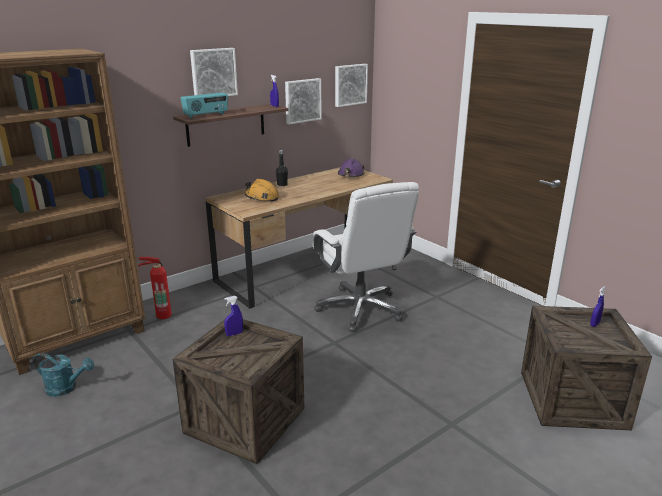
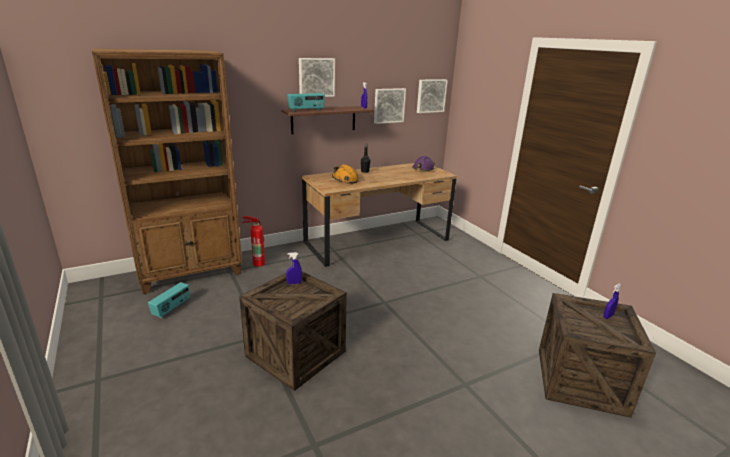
camera: 10 degrees right, 0 degrees up
turquoise watering can [33,353,94,397] -> radio [148,282,190,318]
white office chair [313,182,419,332] -> none

